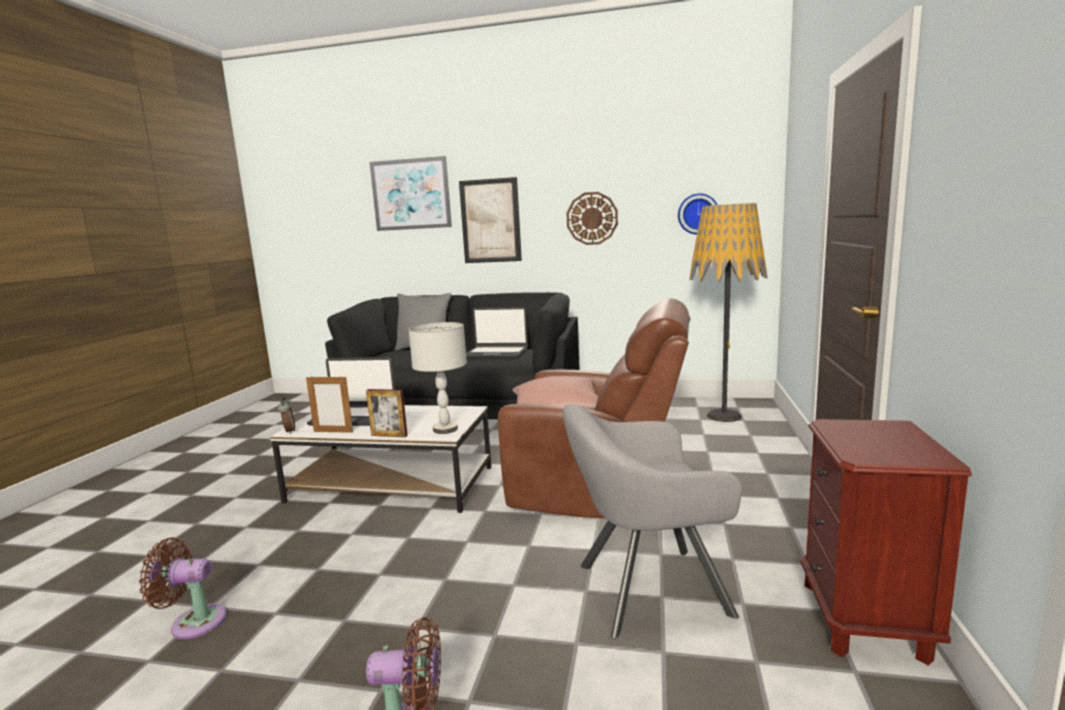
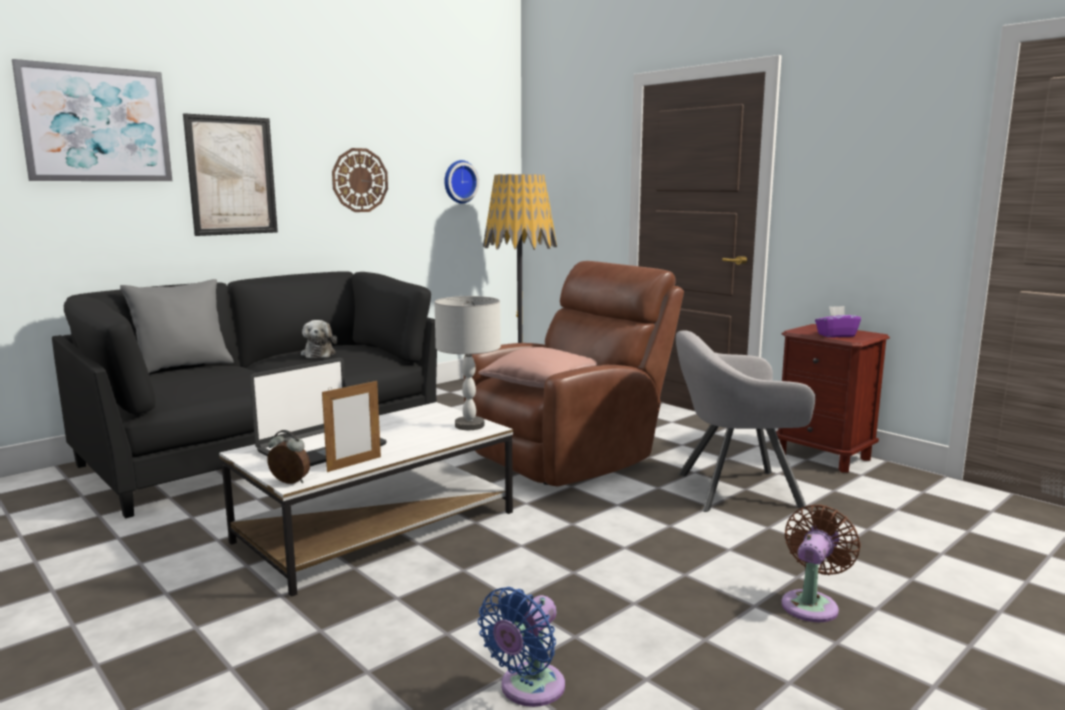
camera: 55 degrees left, 0 degrees up
brown fan [139,538,227,639] -> blue fan [478,587,565,707]
picture frame [366,389,408,438] -> none
laptop [466,307,528,358] -> plush toy [301,320,337,358]
grey armchair [563,404,742,639] -> grey armchair turned 60 degrees clockwise [676,330,815,512]
none -> purple tissue box [815,306,861,338]

